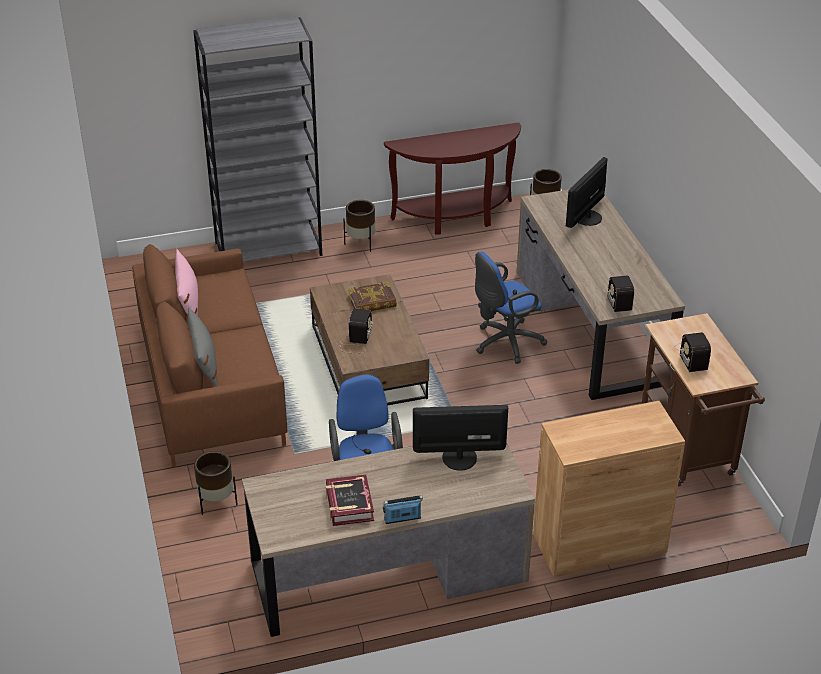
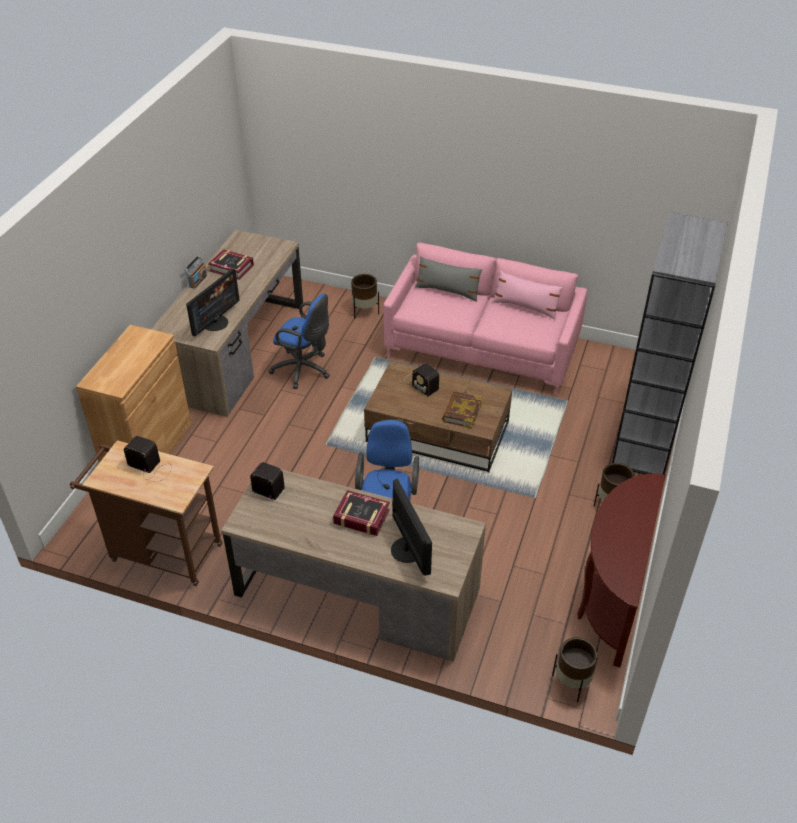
camera: 125 degrees right, 5 degrees up
brown sofa [132,244,287,467] -> pink sofa [384,243,587,395]
none -> book [333,490,390,536]

